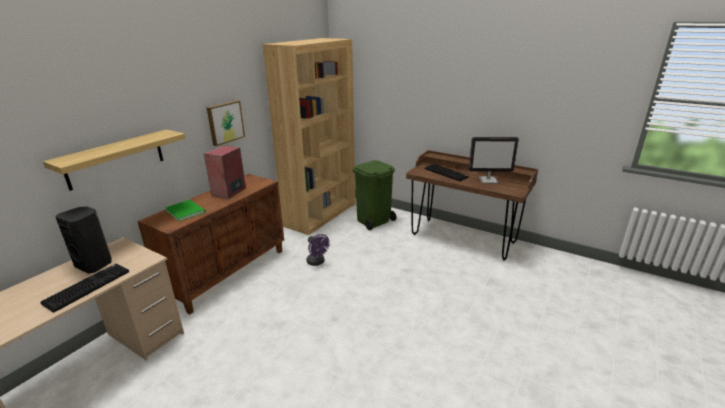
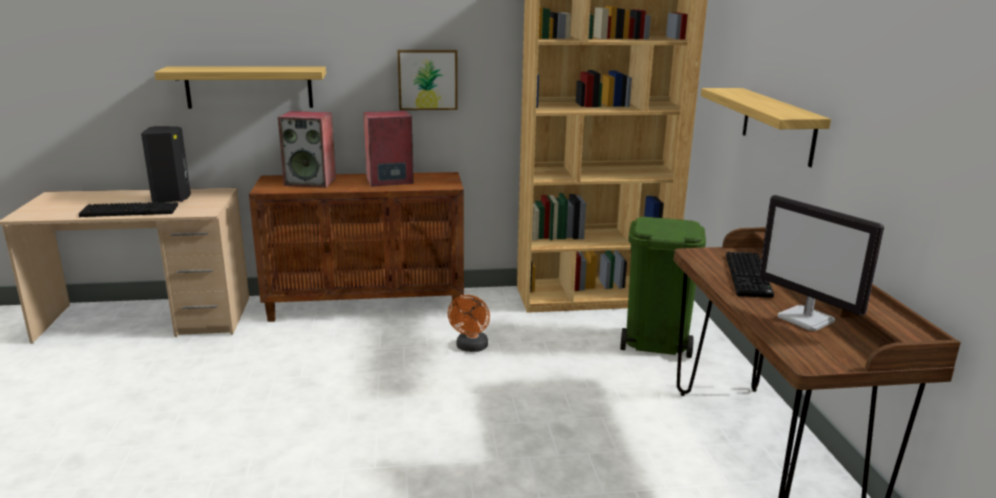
camera: 50 degrees right, 5 degrees down
green book [164,200,206,222] -> speaker [278,111,336,188]
purple fan [306,234,330,266] -> orange fan [448,295,490,352]
none -> shelf [701,88,831,167]

